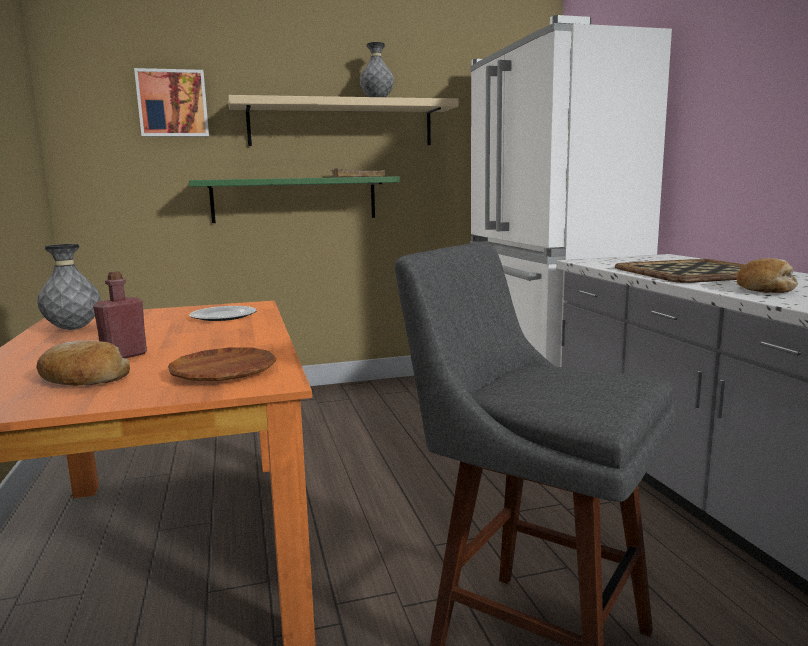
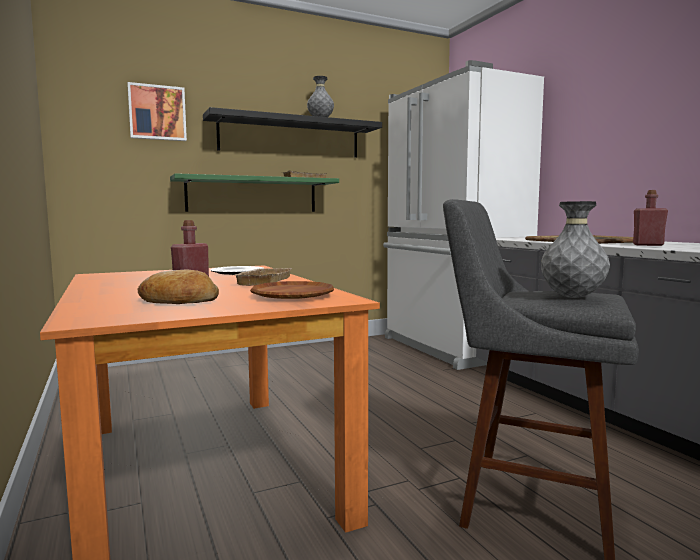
camera: 10 degrees left, 5 degrees down
grey vase [37,244,100,330] -> grey vase moved to [541,201,610,298]
beige shelf [228,95,459,146] -> black shelf [203,107,382,158]
bread [737,258,798,293] -> red bottle [633,190,668,246]
none -> beige tray [235,268,292,286]

